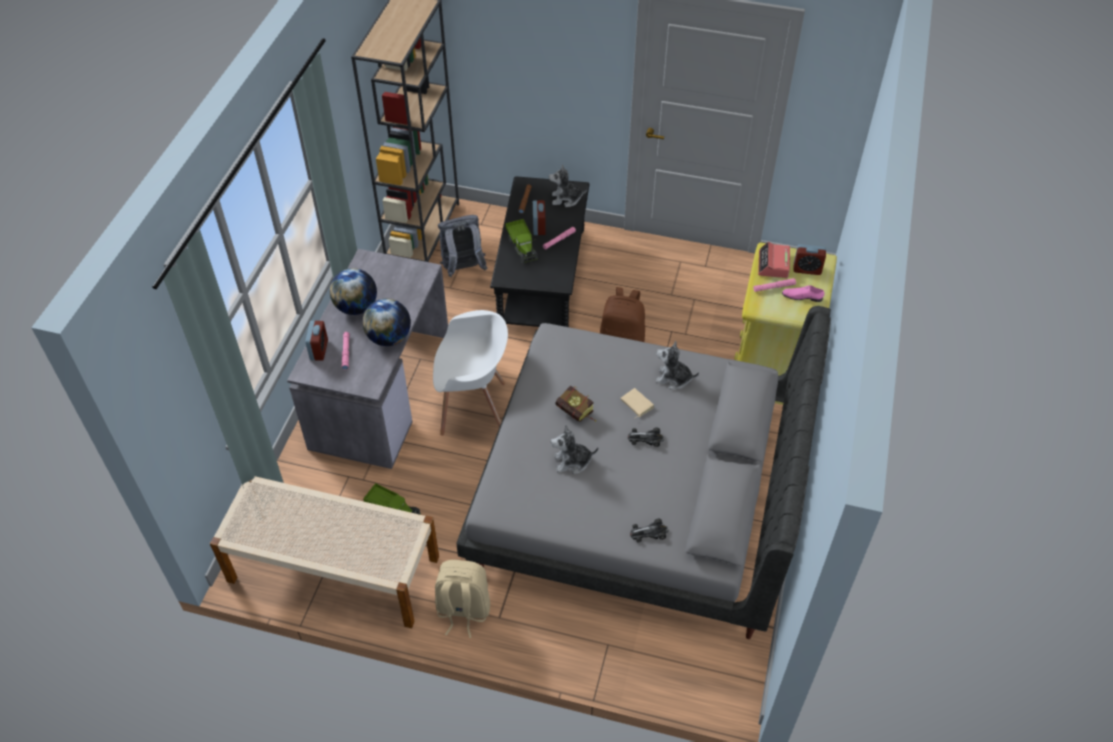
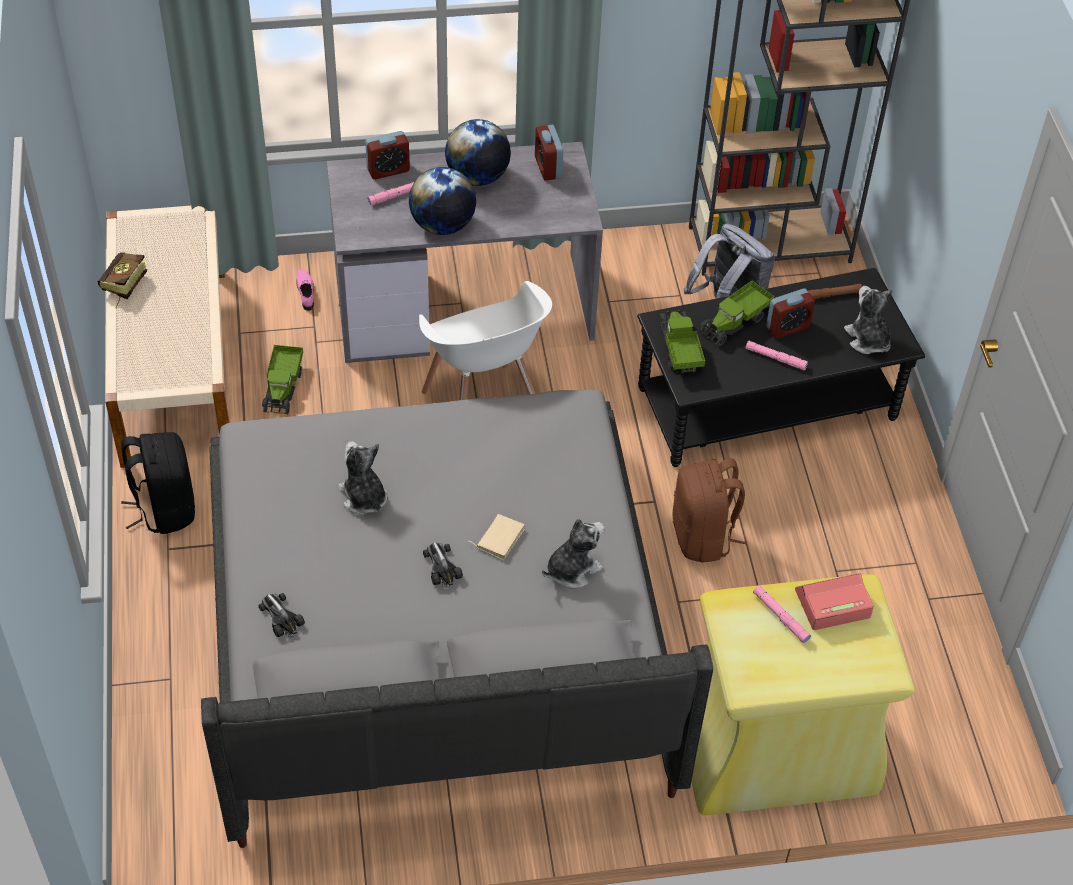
camera: 65 degrees right, 0 degrees up
beige backpack [435,560,490,638] -> black backpack [121,432,195,534]
book [555,385,596,422] -> book moved to [98,252,147,309]
plush toy [656,341,699,389] -> plush toy turned 60 degrees clockwise [542,518,605,588]
pink shoe [782,286,824,302] -> pink shoe moved to [296,269,314,311]
alarm clock [793,244,826,275] -> alarm clock moved to [535,125,563,181]
none -> toy truck [660,310,705,373]

